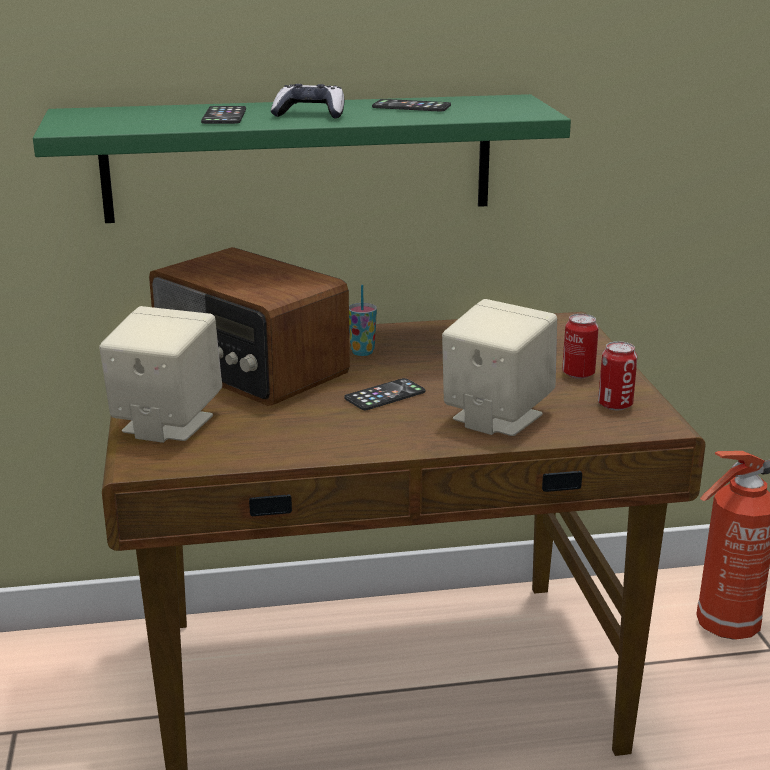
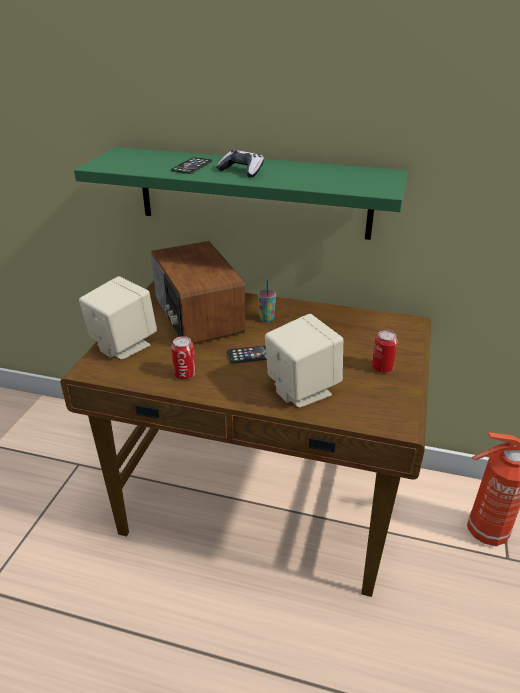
camera: 25 degrees right, 10 degrees up
phone [372,99,451,112] -> none
can [598,341,637,410] -> can moved to [171,336,196,379]

